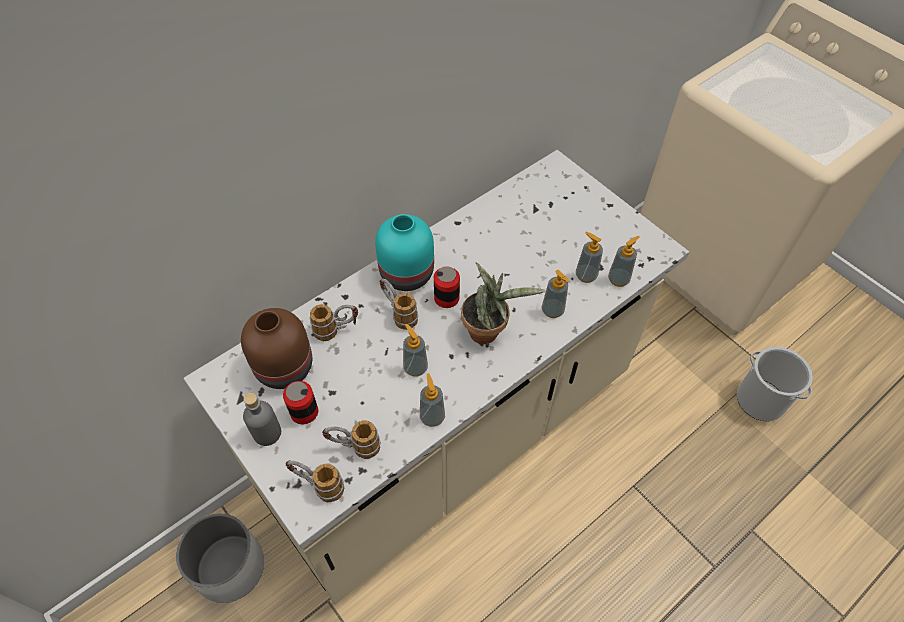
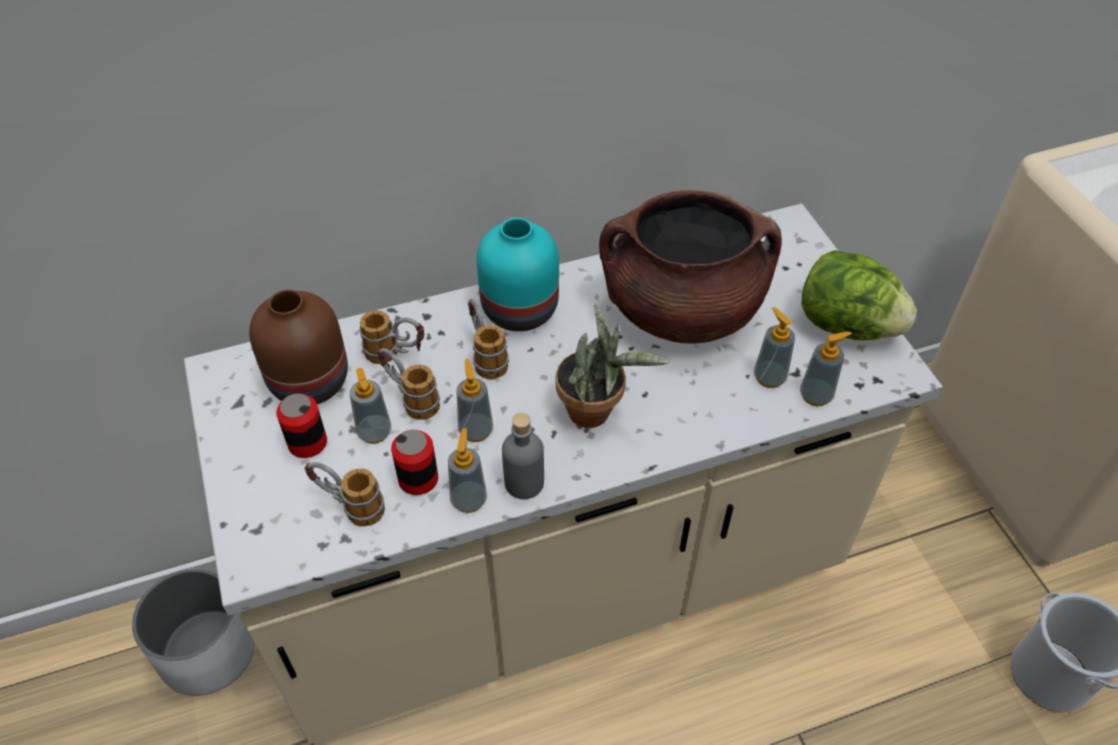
camera: 20 degrees right, 5 degrees down
grey bottle [243,393,281,446] -> grey bottle moved to [502,413,544,499]
mug [286,460,344,502] -> mug moved to [377,348,440,420]
can [434,266,460,308] -> can moved to [391,430,438,495]
soap dispenser [542,270,570,318] -> soap dispenser moved to [350,368,391,444]
none -> brown cooking pot [599,190,782,344]
none -> lettuce [801,250,917,340]

